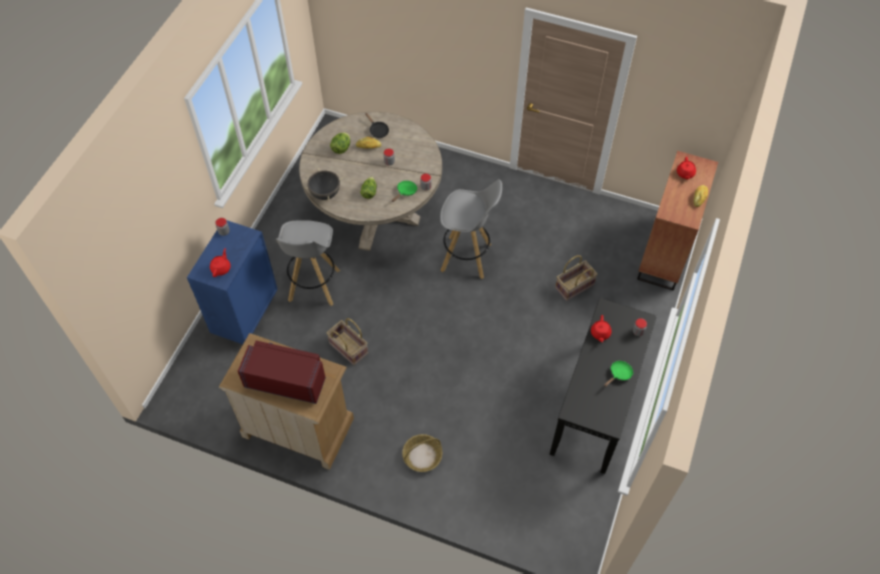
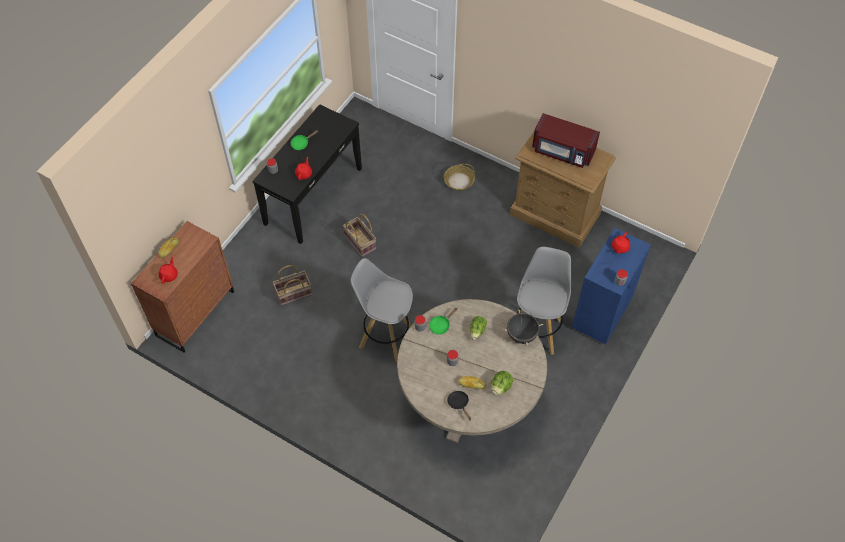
camera: 170 degrees left, 0 degrees up
basket [327,318,368,365] -> basket moved to [343,214,376,257]

